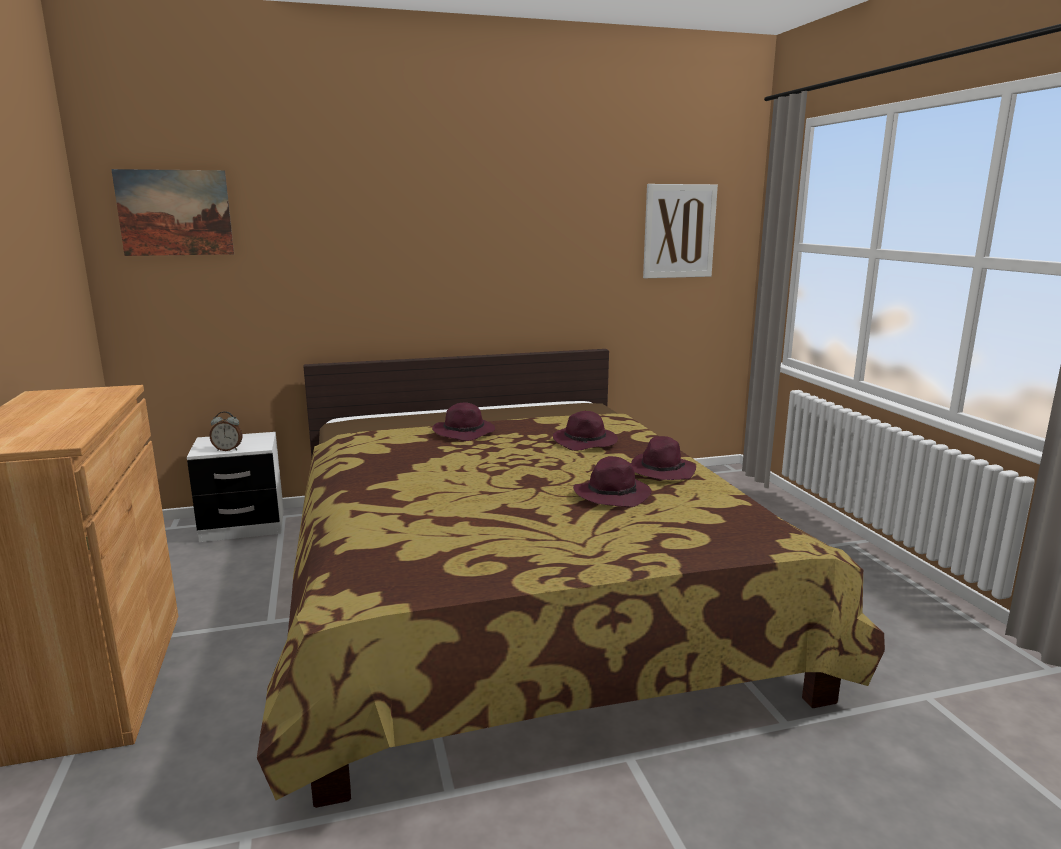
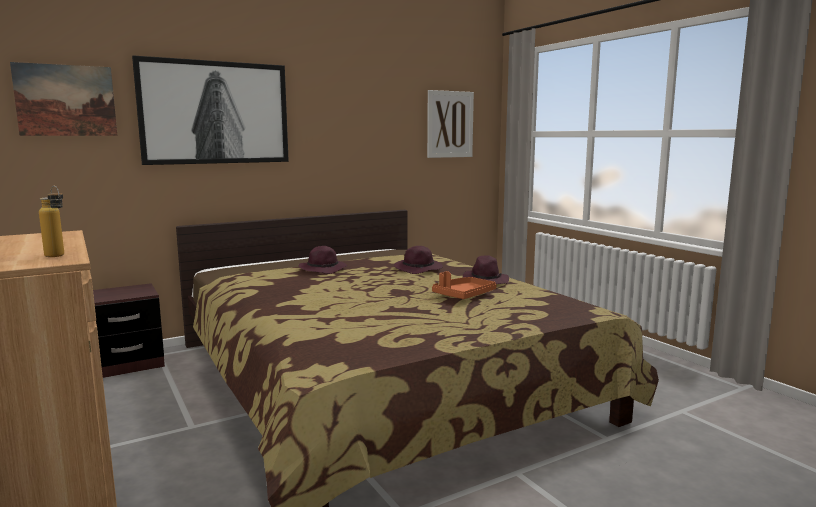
camera: 15 degrees left, 5 degrees down
white nightstand [187,432,284,542] -> brown nightstand [93,283,165,378]
alarm clock [209,411,243,451] -> none
purple hat [573,456,651,507] -> orange tray [432,271,497,299]
none -> bottle [39,186,64,257]
none -> picture [132,55,289,165]

